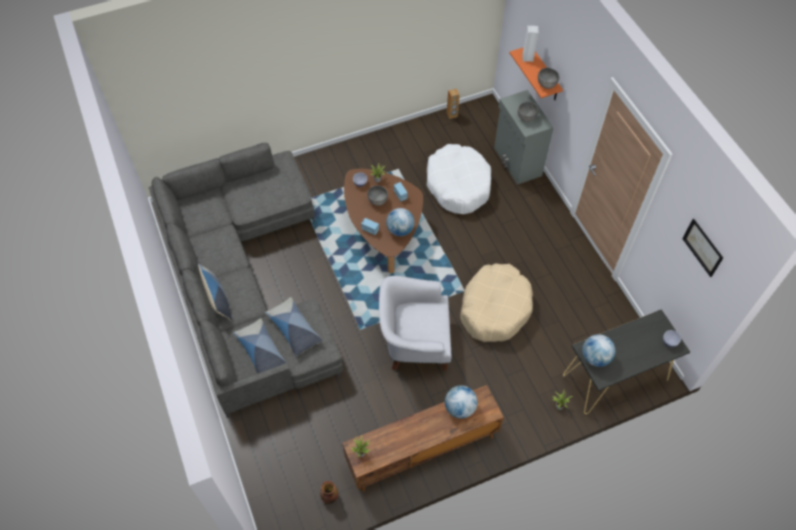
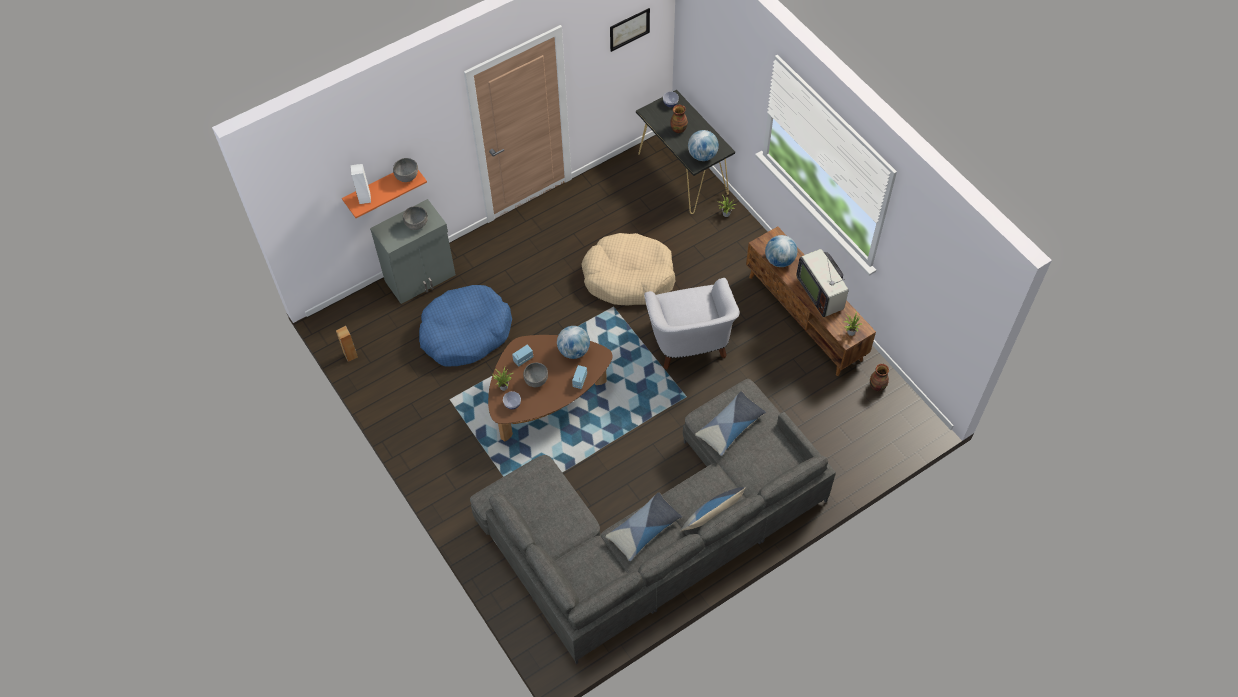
camera: 100 degrees left, 0 degrees up
pillow [233,318,286,374] -> pillow moved to [606,492,682,561]
white dog bed [427,144,491,214] -> blue dog bed [419,285,512,367]
none -> vase [670,105,688,133]
none -> television [796,249,848,317]

